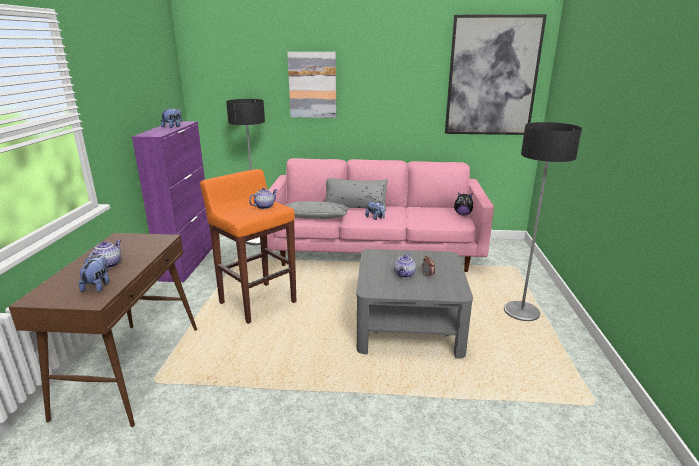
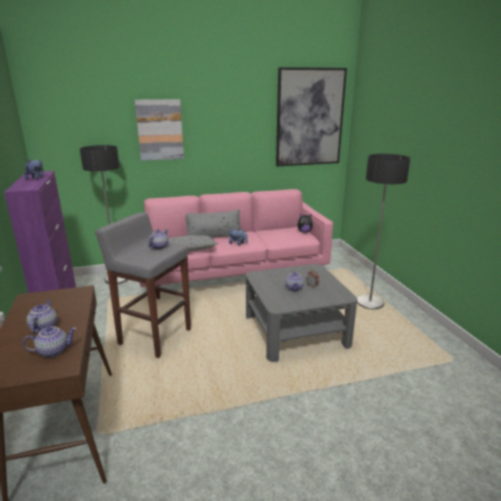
camera: 20 degrees left, 0 degrees up
plush toy [79,255,109,292] -> teapot [23,326,77,358]
orange stool [200,169,296,324] -> grey stool [95,213,191,358]

